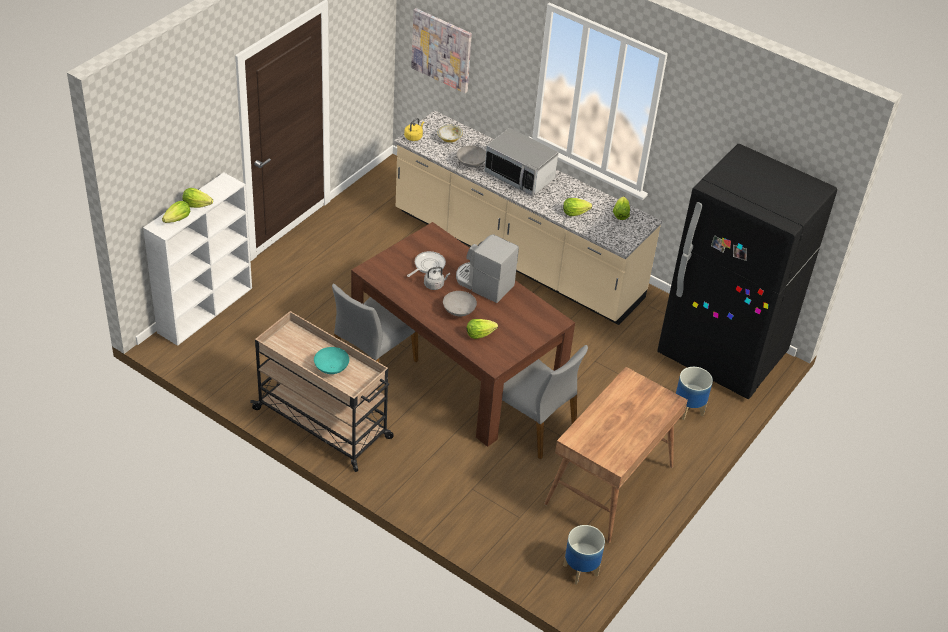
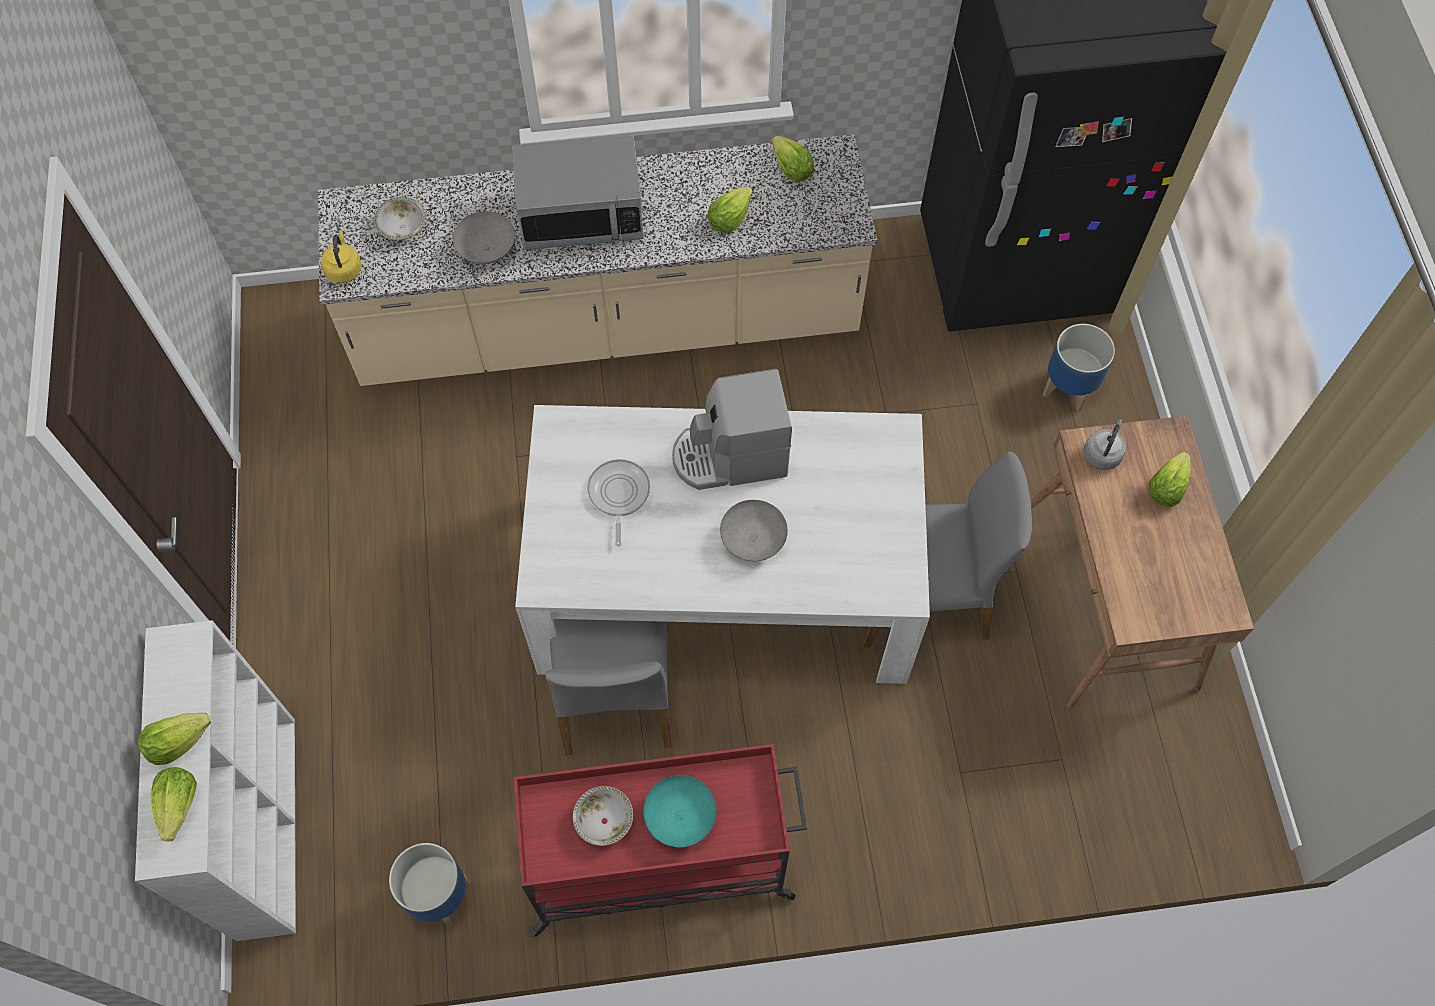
camera: 40 degrees left, 20 degrees up
beige cart [250,311,394,472] -> red cart [514,744,807,937]
brown dining table [351,222,575,447] -> white dining table [515,405,930,684]
picture [411,8,472,93] -> none
grey kettle [424,267,450,290] -> grey kettle moved to [1083,419,1126,470]
lettuce [467,319,498,339] -> lettuce moved to [1149,452,1191,507]
planter [563,525,605,585] -> planter moved to [389,843,470,927]
none -> bowl [573,786,633,846]

